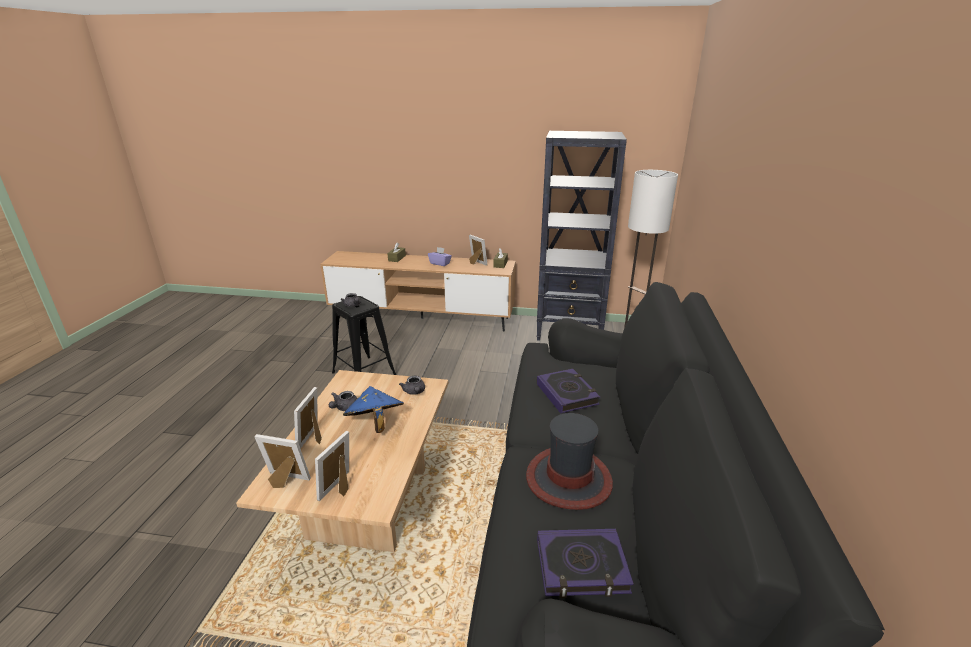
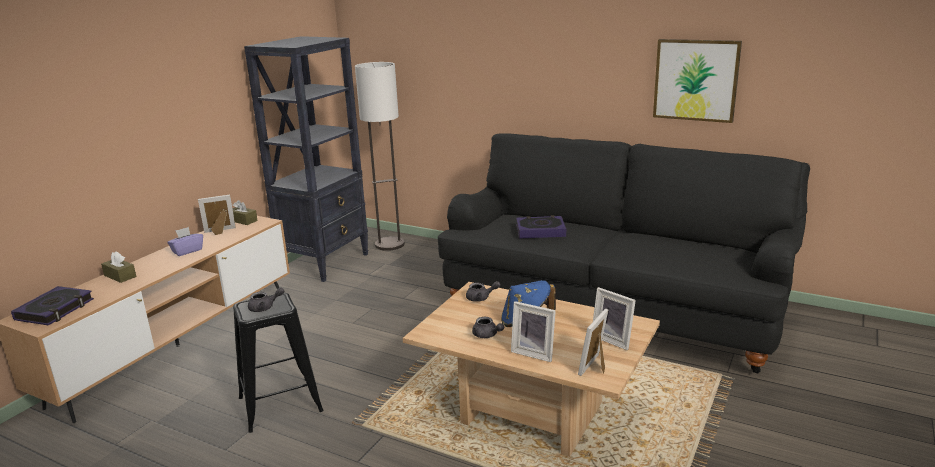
camera: 70 degrees left, 5 degrees down
hat [526,413,613,510] -> none
book [537,529,634,598] -> book moved to [11,286,94,325]
none -> picture [653,39,742,123]

